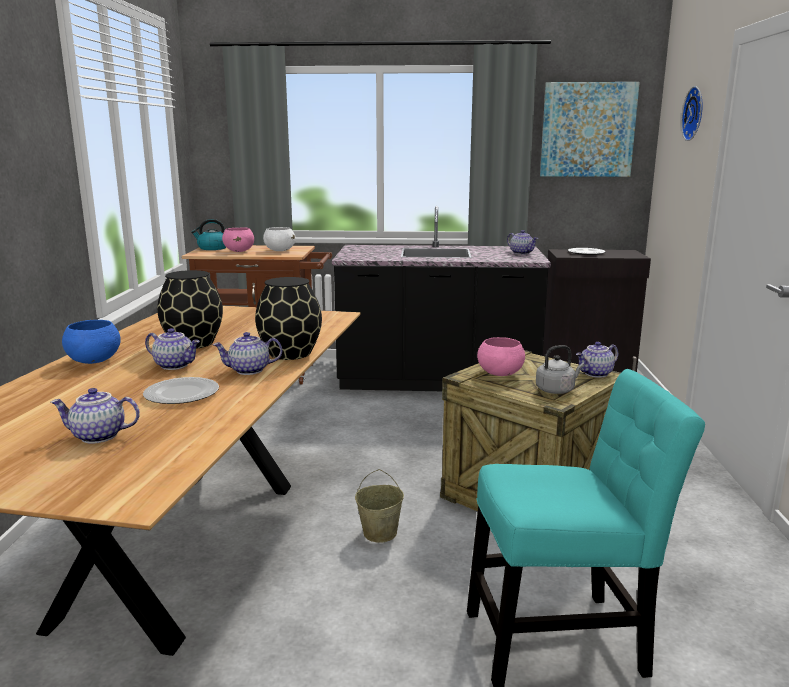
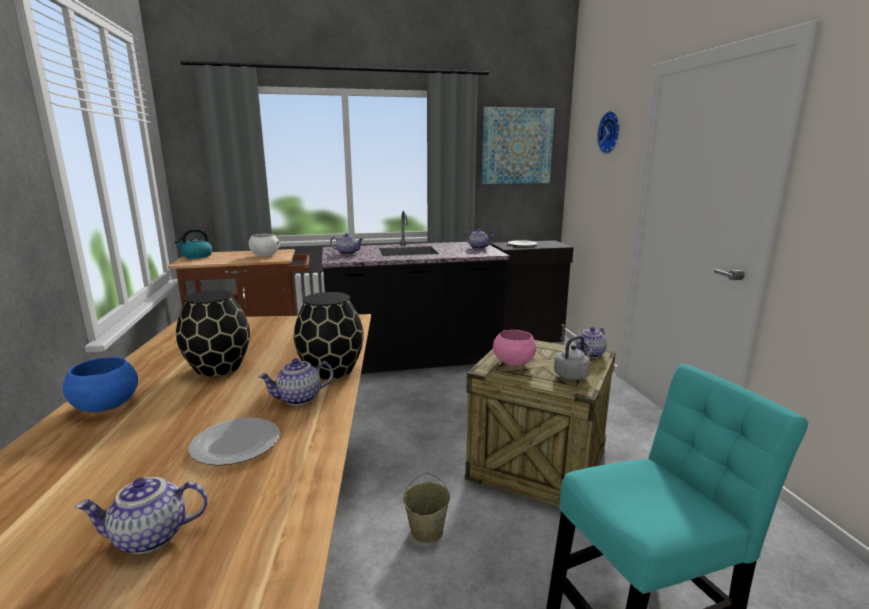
camera: 15 degrees left, 0 degrees up
teapot [145,328,200,370] -> teapot moved to [330,233,363,255]
pink bowl [222,227,254,252] -> none

